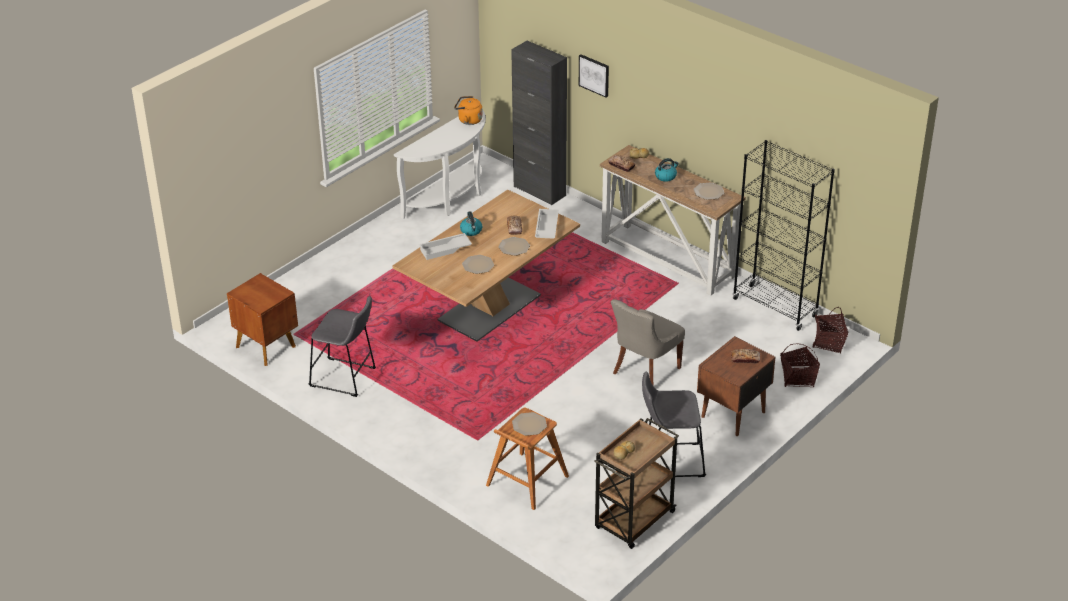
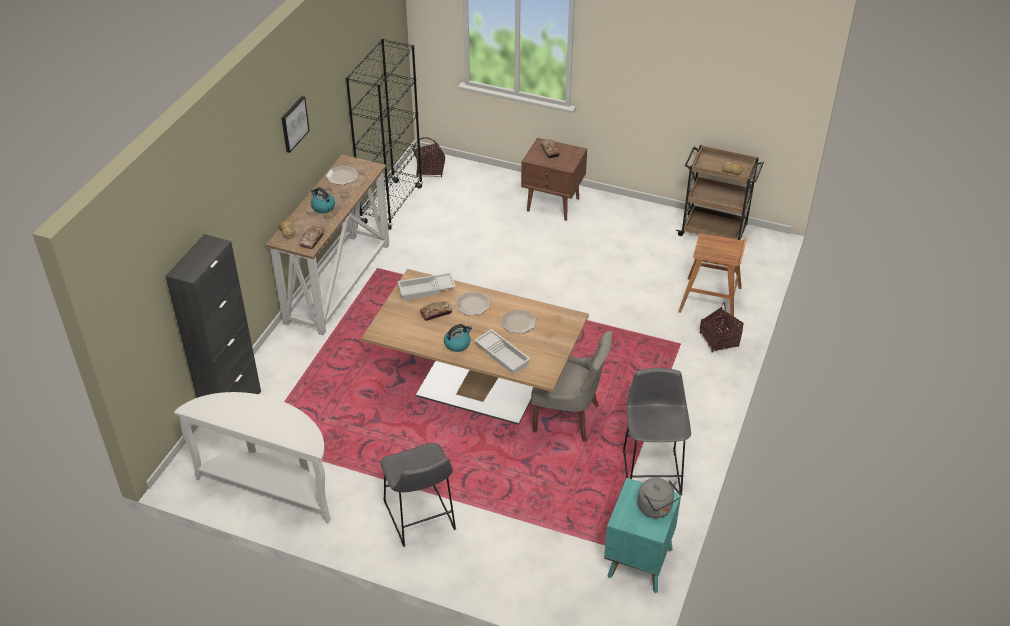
camera: 110 degrees left, 5 degrees up
brown nightstand [227,273,298,366] -> turquoise nightstand [604,478,681,593]
orange kettle [454,96,483,125] -> none
plate [512,412,547,436] -> none
picture [579,54,609,98] -> picture moved to [281,96,310,153]
grey chair [611,299,685,385] -> grey chair moved to [531,331,612,442]
grey stool [642,372,706,477] -> grey stool moved to [380,443,456,547]
basket [780,344,820,387] -> basket moved to [700,302,744,352]
none -> grey kettle [638,477,681,518]

